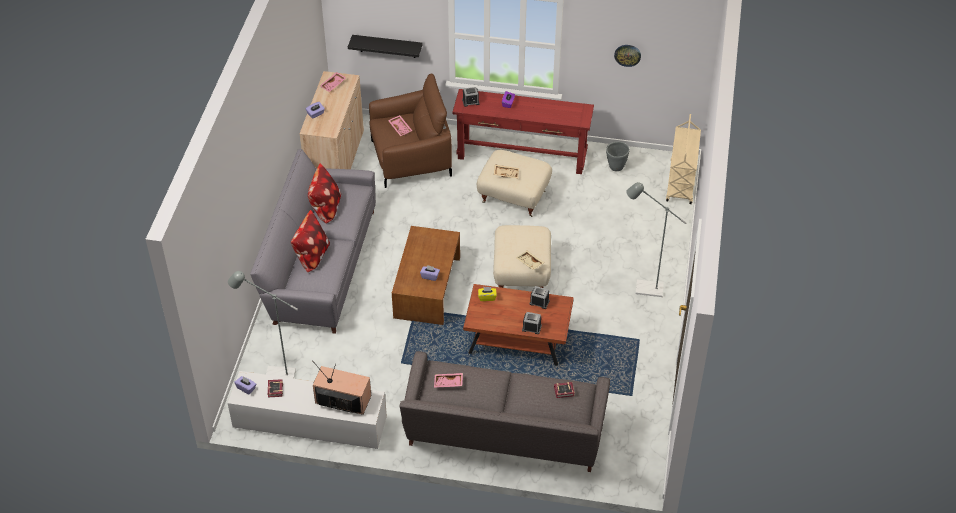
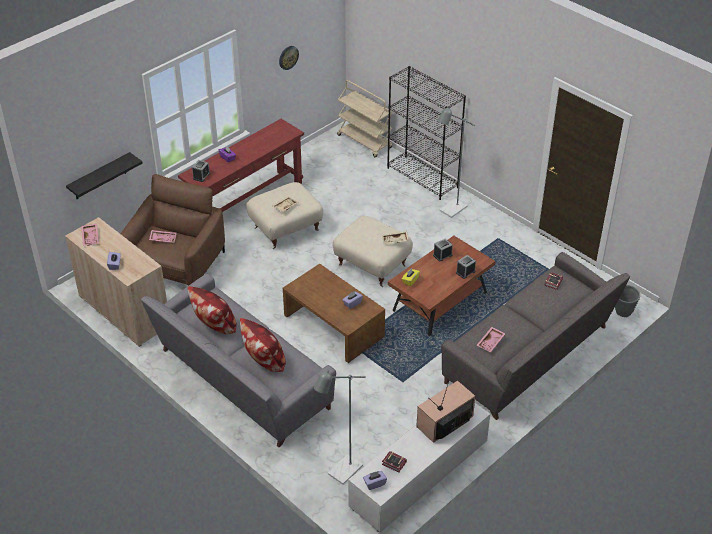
camera: 55 degrees left, 5 degrees down
grey planter [606,141,630,171] -> grey planter moved to [615,285,640,317]
none -> black bookcase [387,66,466,200]

